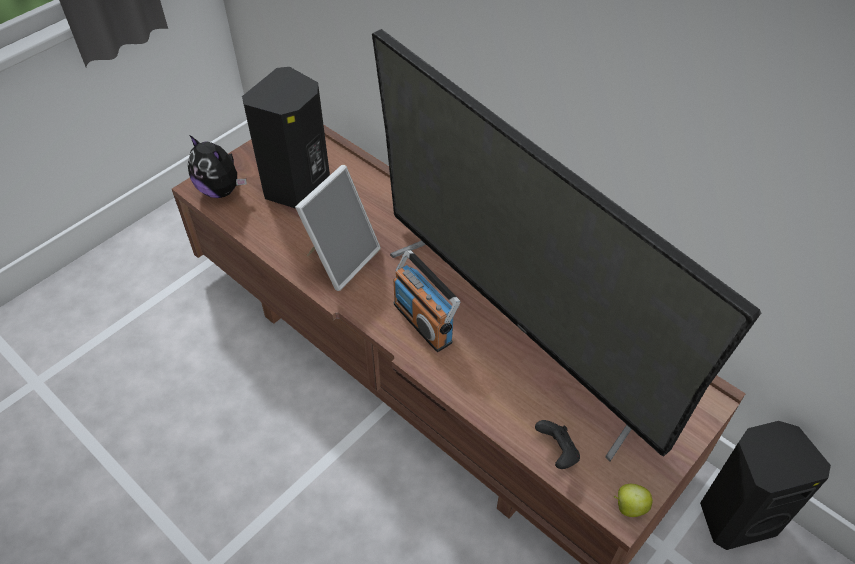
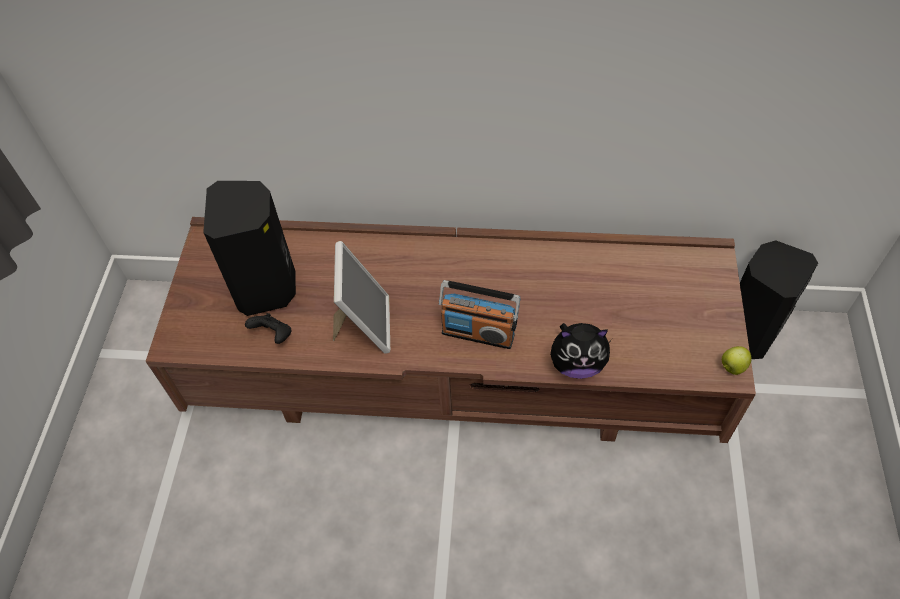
camera: 35 degrees left, 5 degrees up
plush toy [188,135,247,198] -> plush toy moved to [550,323,612,379]
television [372,29,761,461] -> none
black game controller [535,420,580,469] -> black game controller moved to [245,313,292,344]

